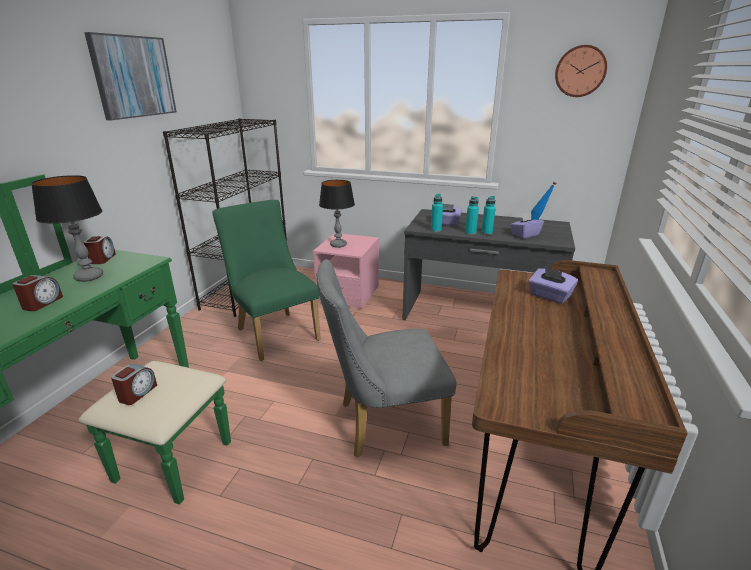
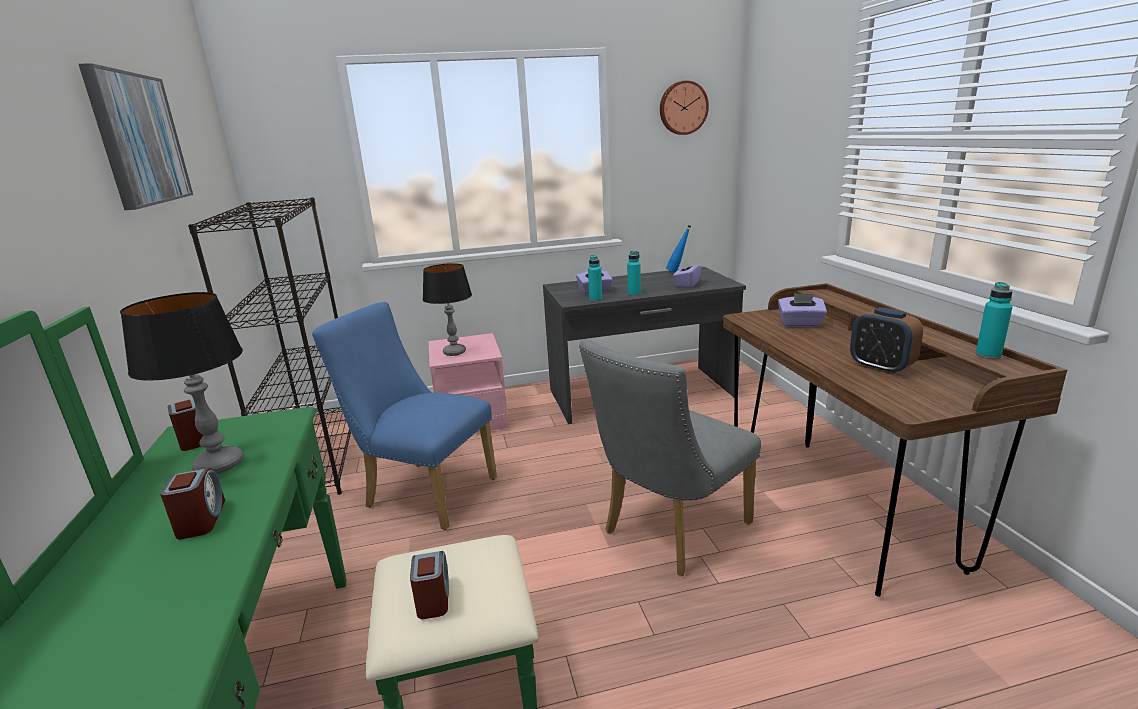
camera: 30 degrees left, 5 degrees down
green chair [212,200,321,361] -> blue chair [312,302,497,530]
turquoise bottle [481,196,496,235] -> turquoise bottle moved to [975,282,1013,359]
none -> alarm clock [850,307,923,375]

